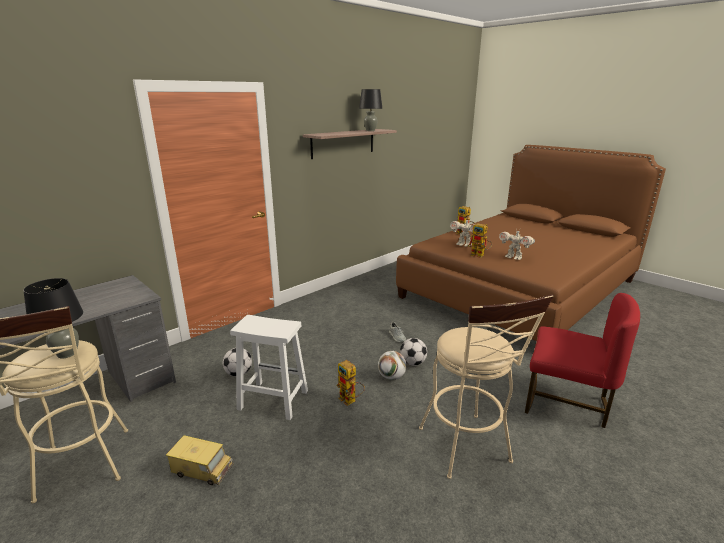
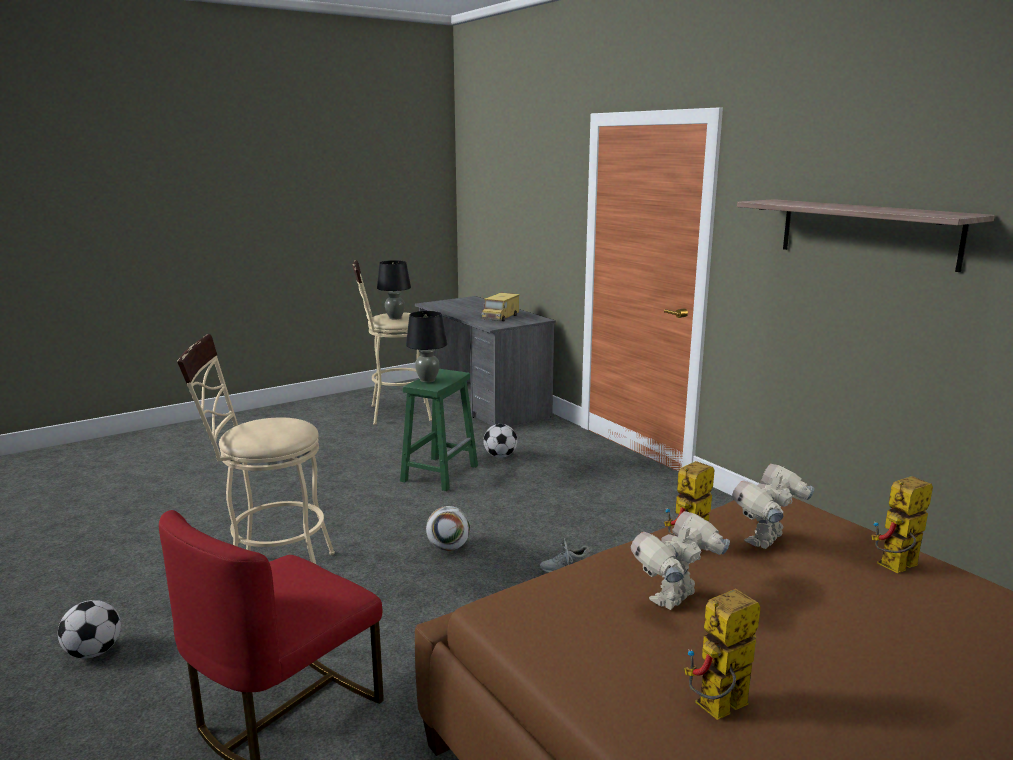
camera: 100 degrees right, 5 degrees down
toy truck [166,435,233,485] -> toy truck moved to [481,293,520,321]
white stool [230,315,308,420] -> green stool [400,369,478,491]
toy robot [337,360,365,406] -> toy robot moved to [684,589,761,720]
black table lamp [359,89,382,131] -> black table lamp moved to [406,311,447,383]
football [400,338,427,366] -> football moved to [58,600,121,658]

